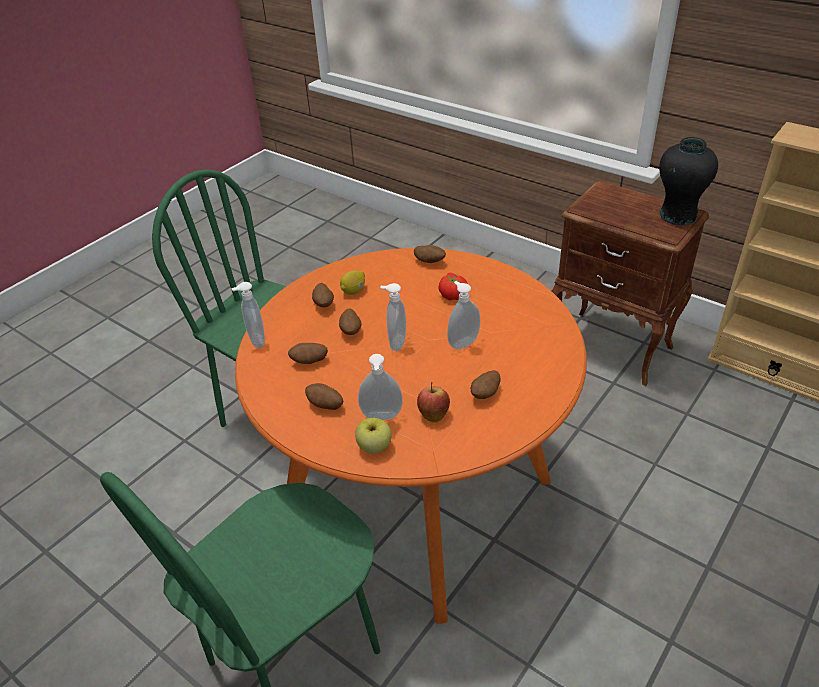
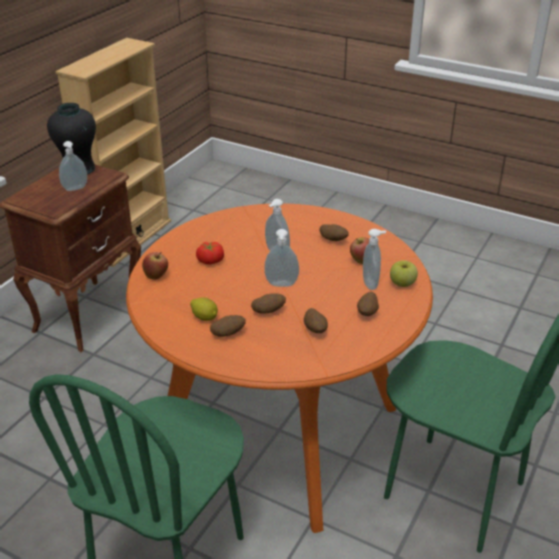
camera: 100 degrees left, 5 degrees down
soap dispenser [231,282,265,348] -> soap dispenser moved to [59,141,87,191]
potato [414,245,446,263] -> apple [142,252,168,280]

